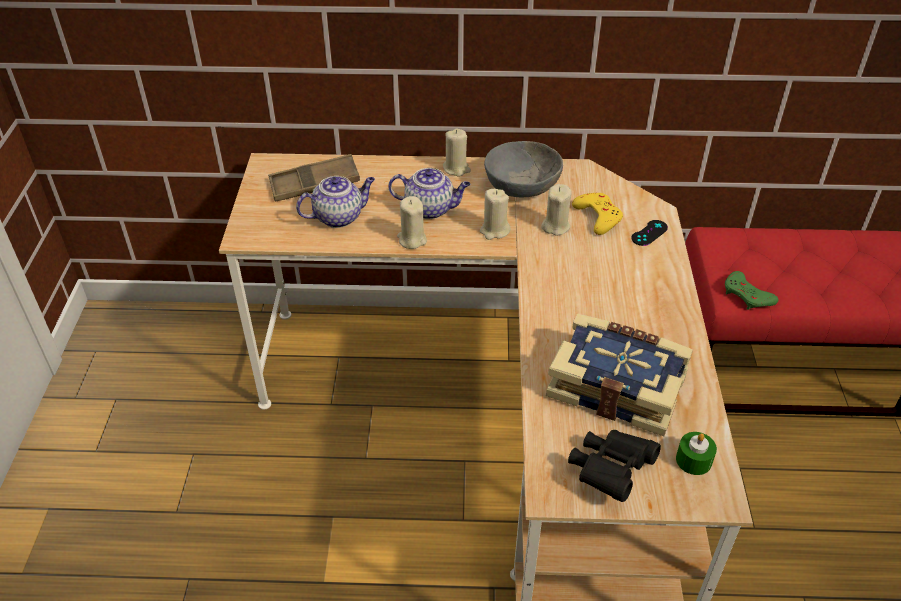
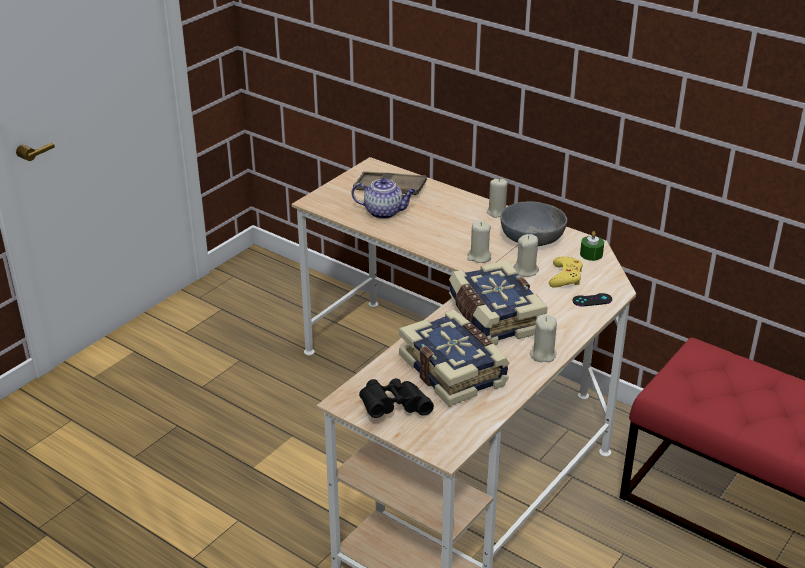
camera: 35 degrees right, 10 degrees down
teapot [388,168,470,219] -> none
beige candle [397,196,427,249] -> beige candle moved to [530,314,557,362]
green candle [676,432,717,475] -> green candle moved to [580,231,604,261]
green game controller [725,271,779,310] -> none
none -> book [449,260,548,345]

